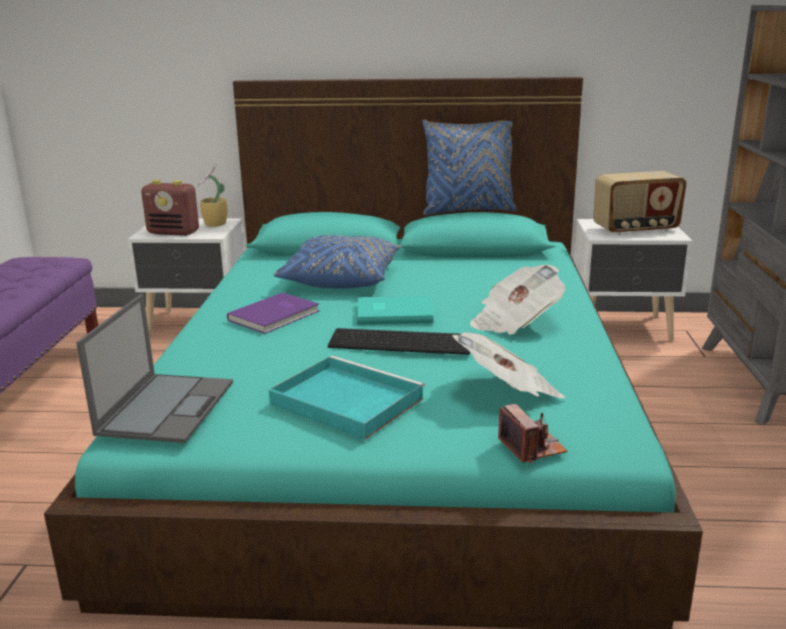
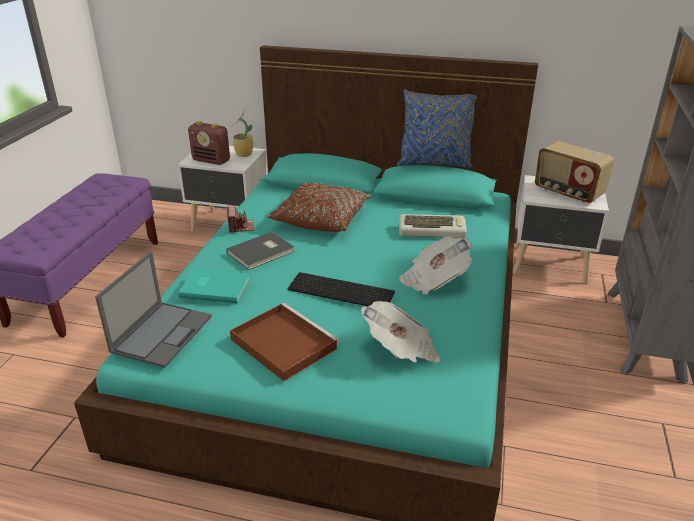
camera: 10 degrees right, 10 degrees up
purple book [227,292,320,334] -> grey book [226,232,294,270]
turquoise tray [269,356,425,440] -> brown tray [230,303,339,381]
blue pillow [274,235,401,289] -> brown pillow [267,183,372,232]
turquoise book [357,296,434,325] -> turquoise book moved to [178,269,250,304]
camera [498,404,567,463] -> camera moved to [226,206,254,233]
radio [593,171,686,235] -> radio turned 45 degrees clockwise [535,141,614,203]
none -> keyboard [399,214,467,238]

